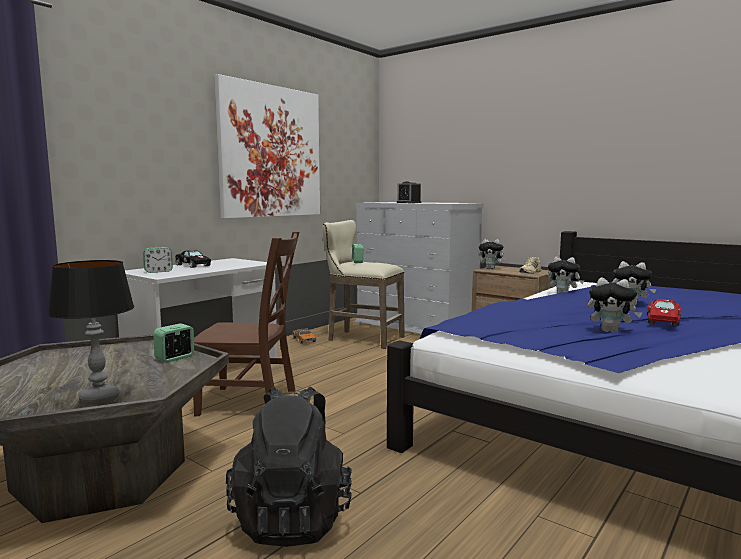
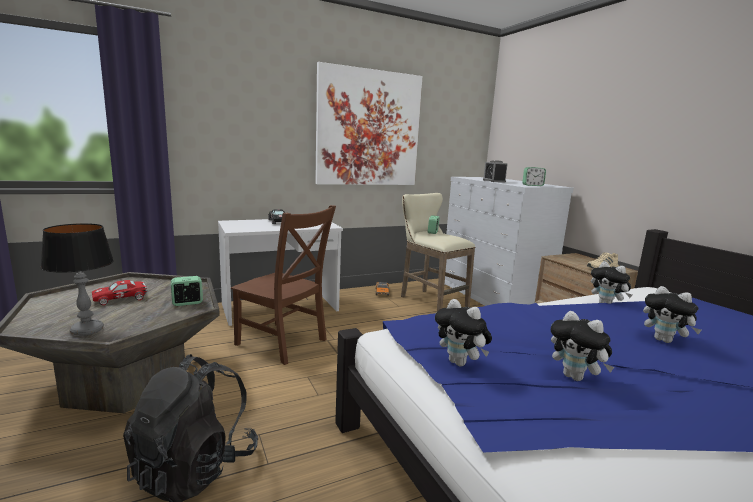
camera: 25 degrees right, 5 degrees up
alarm clock [143,247,173,273] -> alarm clock moved to [523,167,546,186]
plush toy [479,239,507,269] -> plush toy moved to [435,299,492,366]
red toy car [647,299,681,326] -> red toy car moved to [92,280,147,305]

